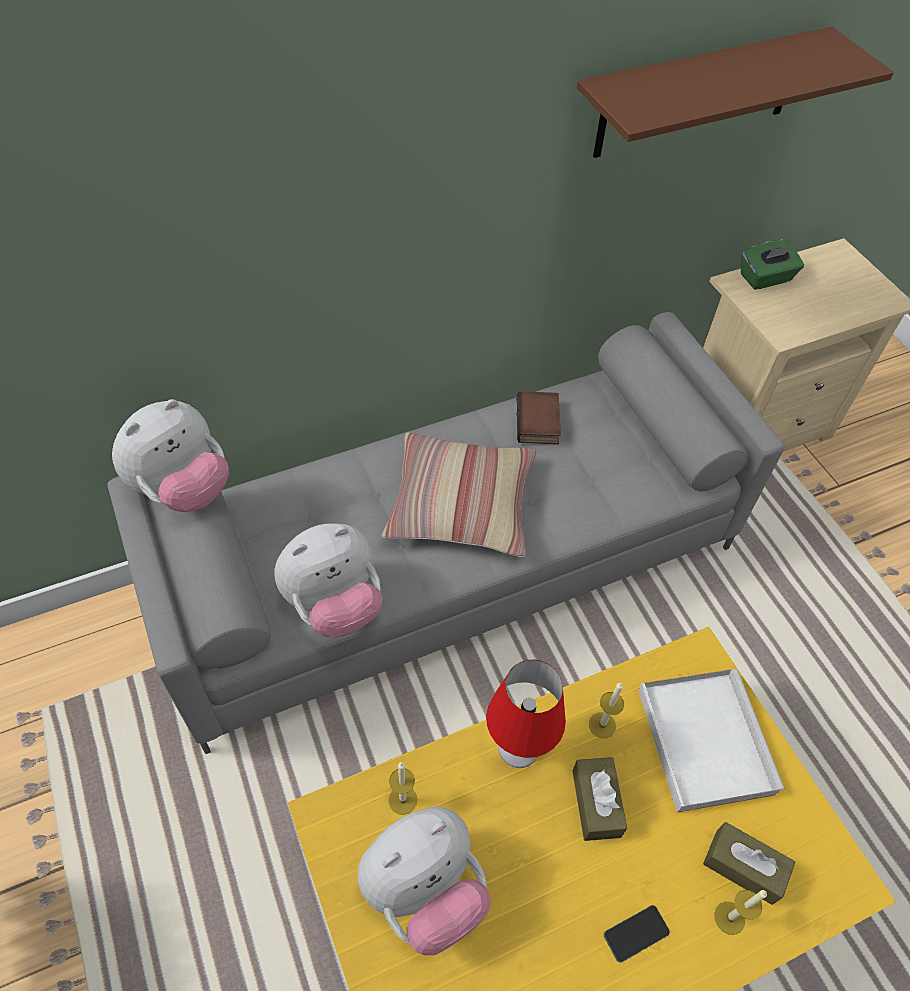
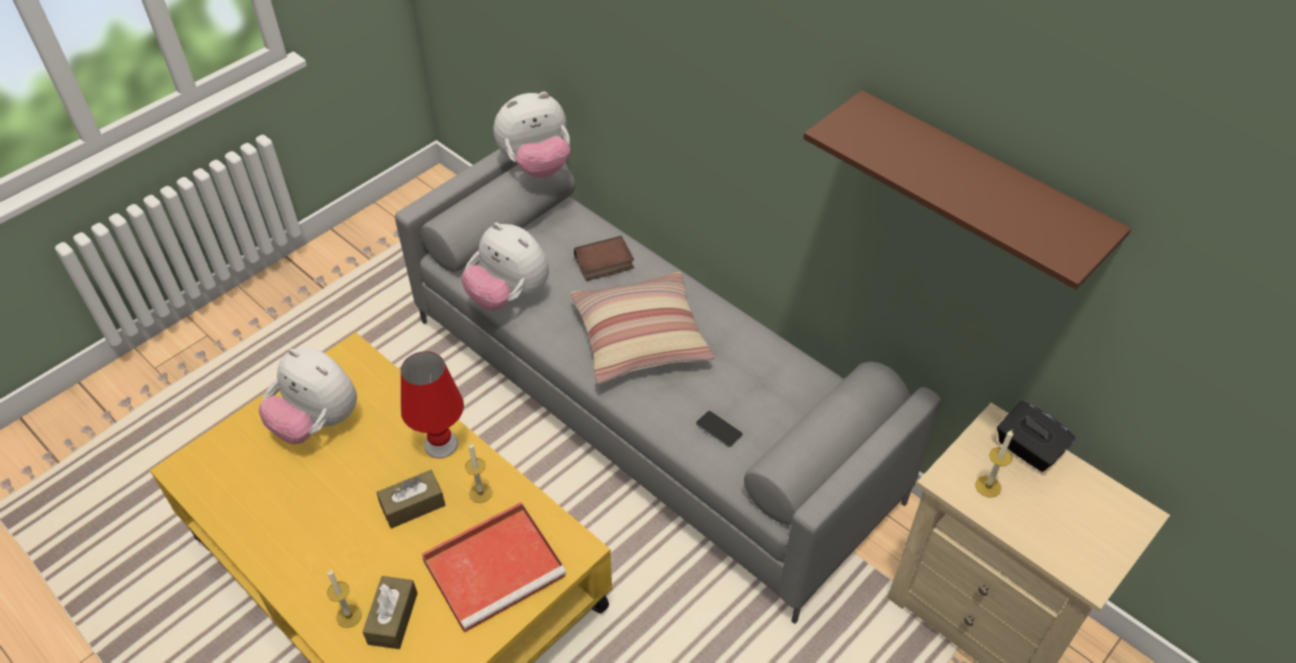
camera: 70 degrees right, 5 degrees down
plush toy [112,399,229,512] -> plush toy turned 45 degrees counterclockwise [494,92,570,178]
candle [389,762,417,815] -> candle moved to [975,430,1013,498]
book [516,391,561,445] -> book moved to [574,236,634,281]
phone [604,905,670,962] -> phone moved to [696,411,743,447]
white tray [638,669,785,812] -> red tray [422,502,566,633]
green tissue box [741,239,804,290] -> black tissue box [997,401,1075,472]

